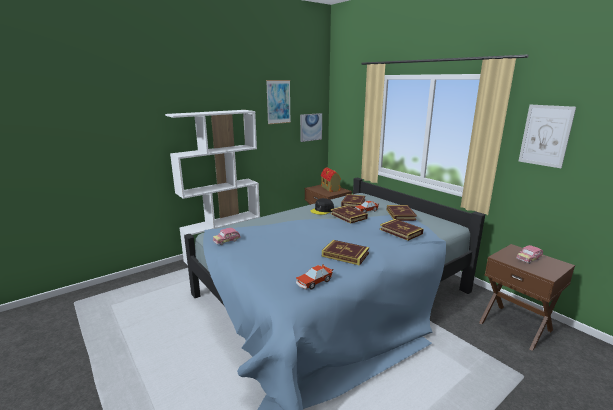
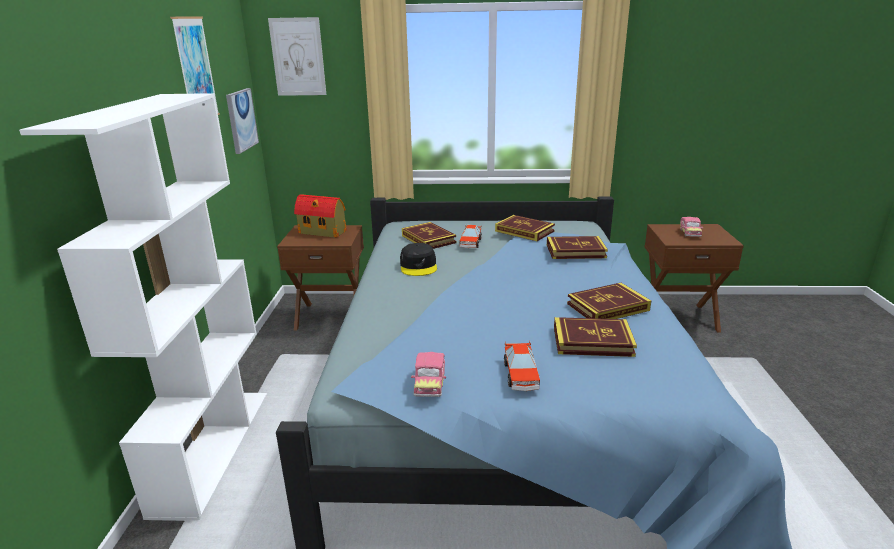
camera: 50 degrees left, 5 degrees up
toy car [296,264,333,290] -> toy car moved to [504,341,540,391]
book [331,205,368,224] -> book moved to [554,317,637,357]
picture [519,105,576,168] -> picture moved to [268,17,326,96]

